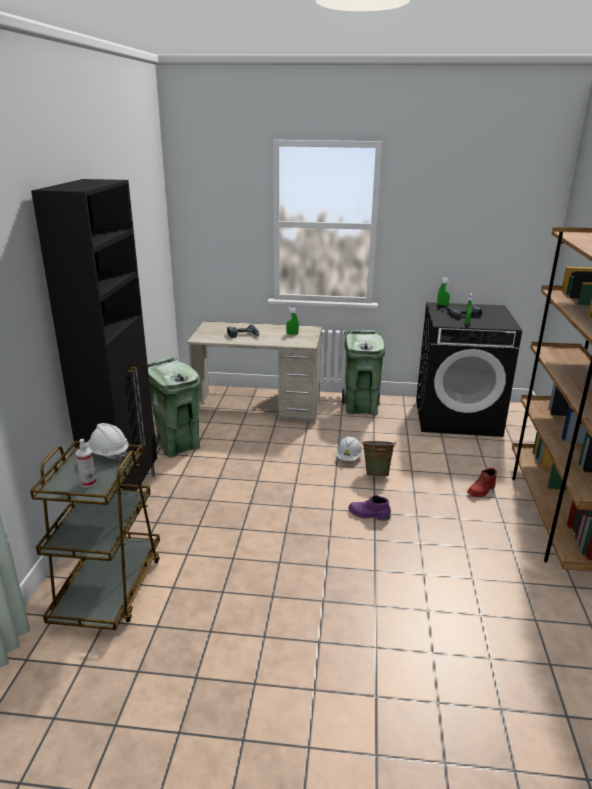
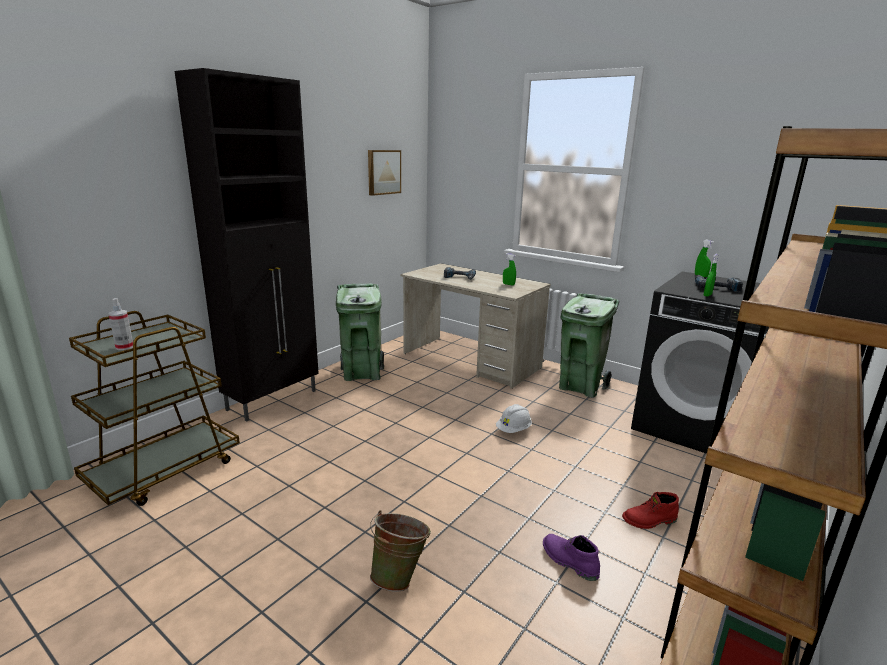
camera: 30 degrees right, 5 degrees down
white hard hat [86,423,129,460] -> none
purple boot [348,495,391,521] -> purple boot moved to [543,534,600,581]
green bucket [361,441,396,477] -> green bucket moved to [370,510,431,592]
none -> picture [368,150,401,196]

